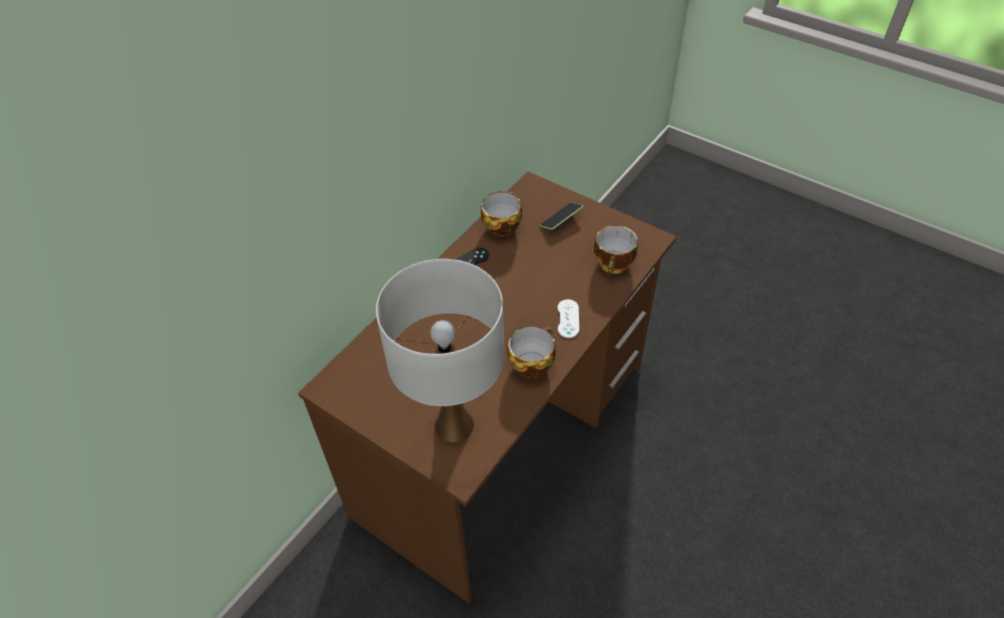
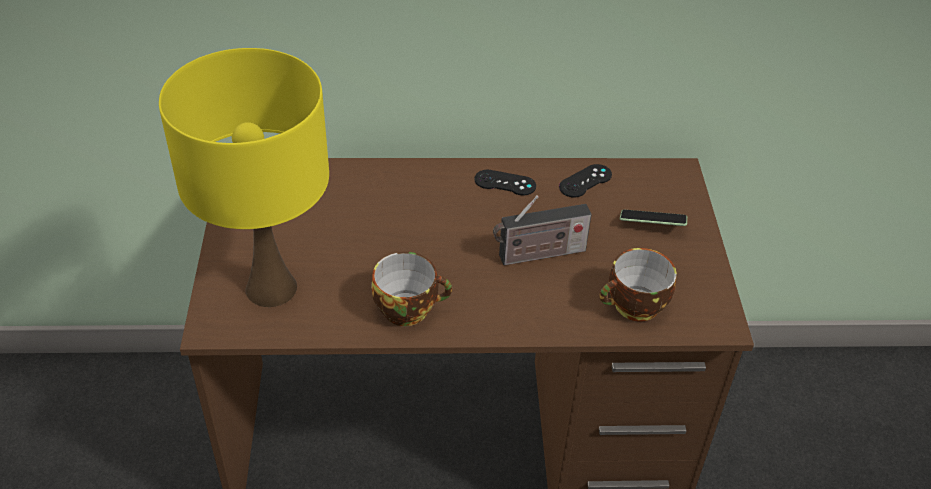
camera: 50 degrees right, 5 degrees down
white table lamp [376,259,504,442] -> yellow table lamp [159,48,329,307]
cup [481,191,522,238] -> black game controller [559,164,612,198]
white game controller [557,299,579,338] -> none
none -> radio [493,195,592,265]

